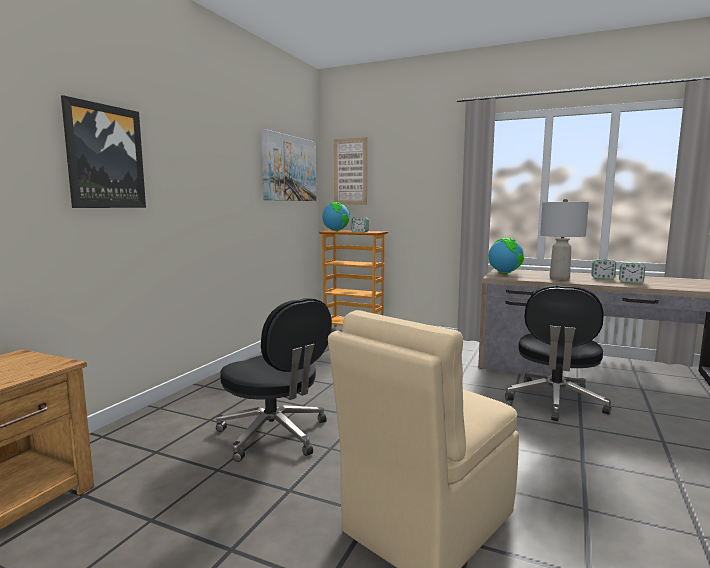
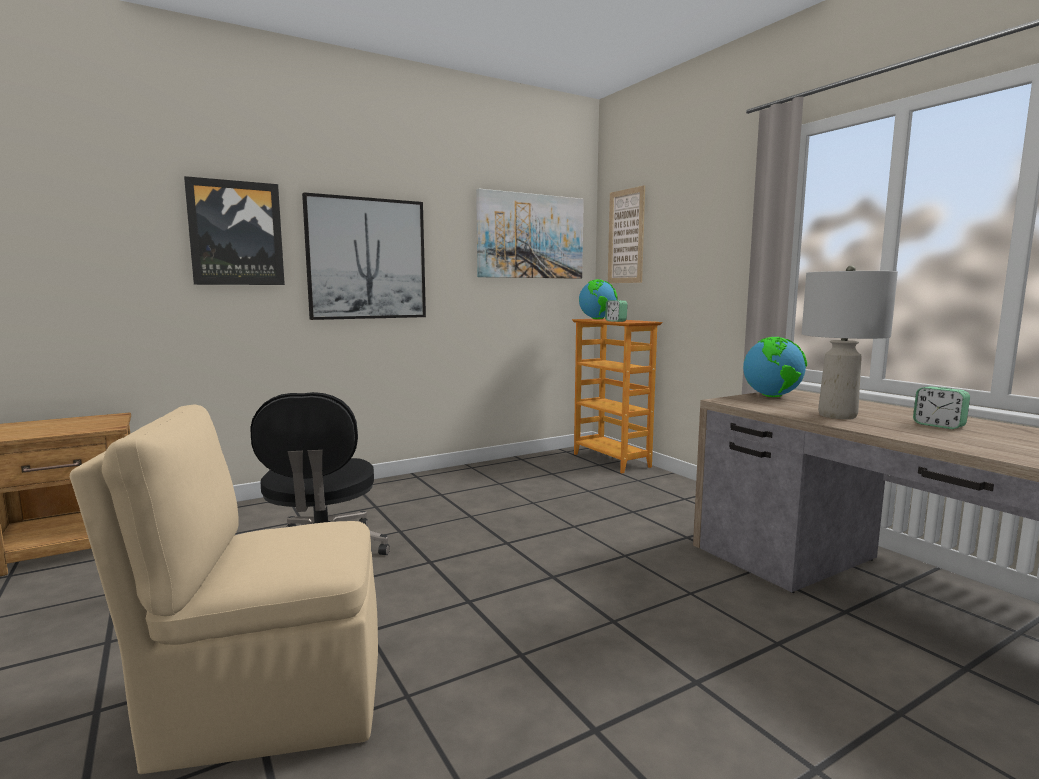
camera: 35 degrees right, 0 degrees up
black office chair [505,285,611,421] -> none
alarm clock [619,262,645,283] -> none
none -> picture [302,192,426,320]

